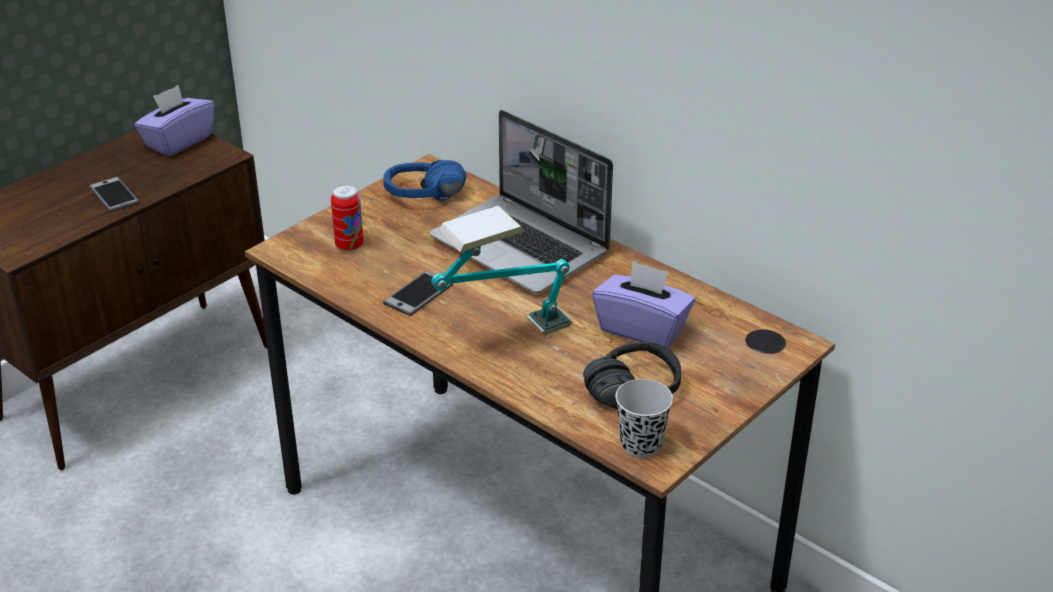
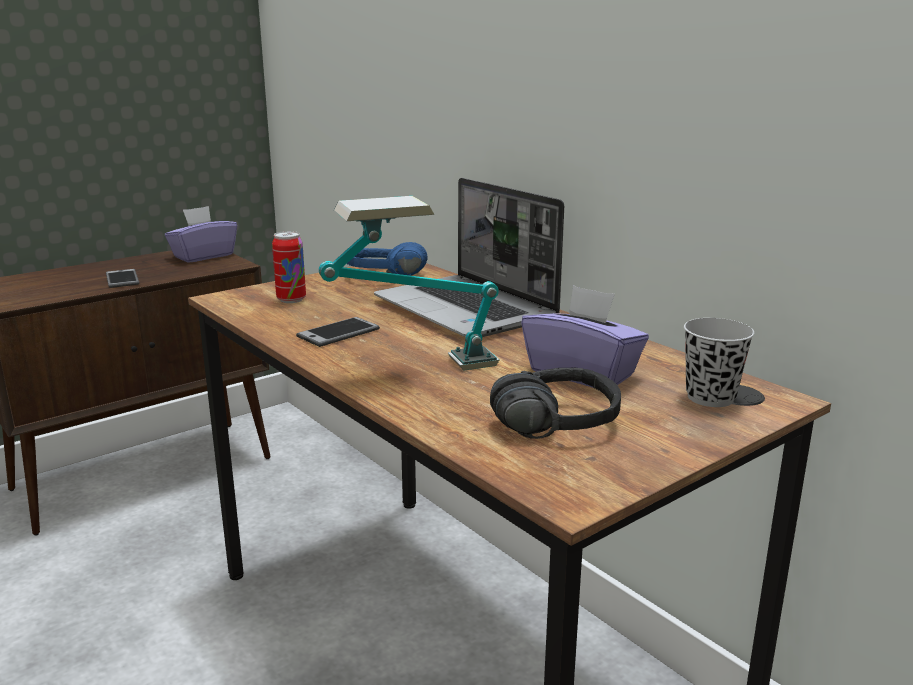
camera: 10 degrees right, 15 degrees down
black cup [615,379,673,458] -> black cup moved to [684,318,754,407]

